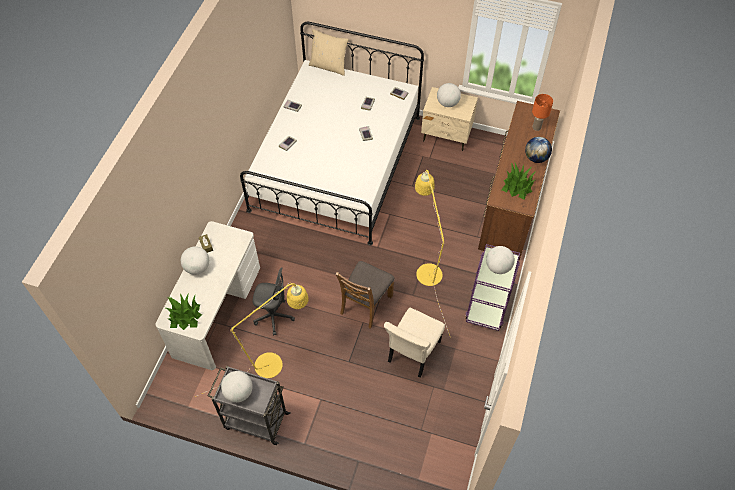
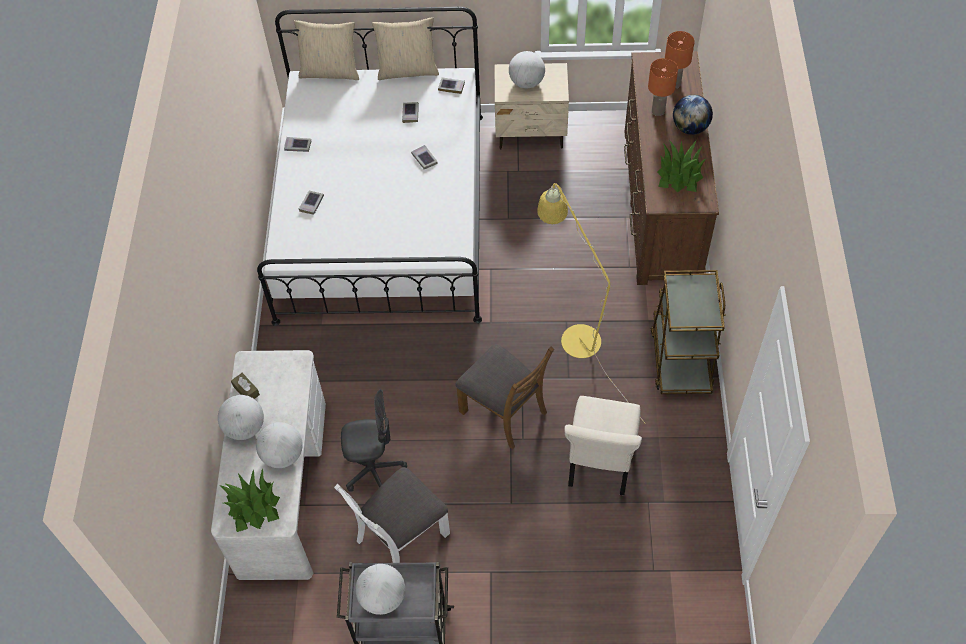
camera: 15 degrees left, 0 degrees up
yellow floor lamp [195,283,308,397] -> white chair [334,467,450,563]
brown chair [336,261,395,329] -> brown chair turned 60 degrees counterclockwise [455,344,554,449]
purple cart [465,244,520,331] -> brown cart [651,270,726,394]
globe [486,246,515,274] -> globe moved to [256,422,303,468]
none -> beige pillow [372,17,439,80]
none -> orange table lamp [648,58,678,116]

